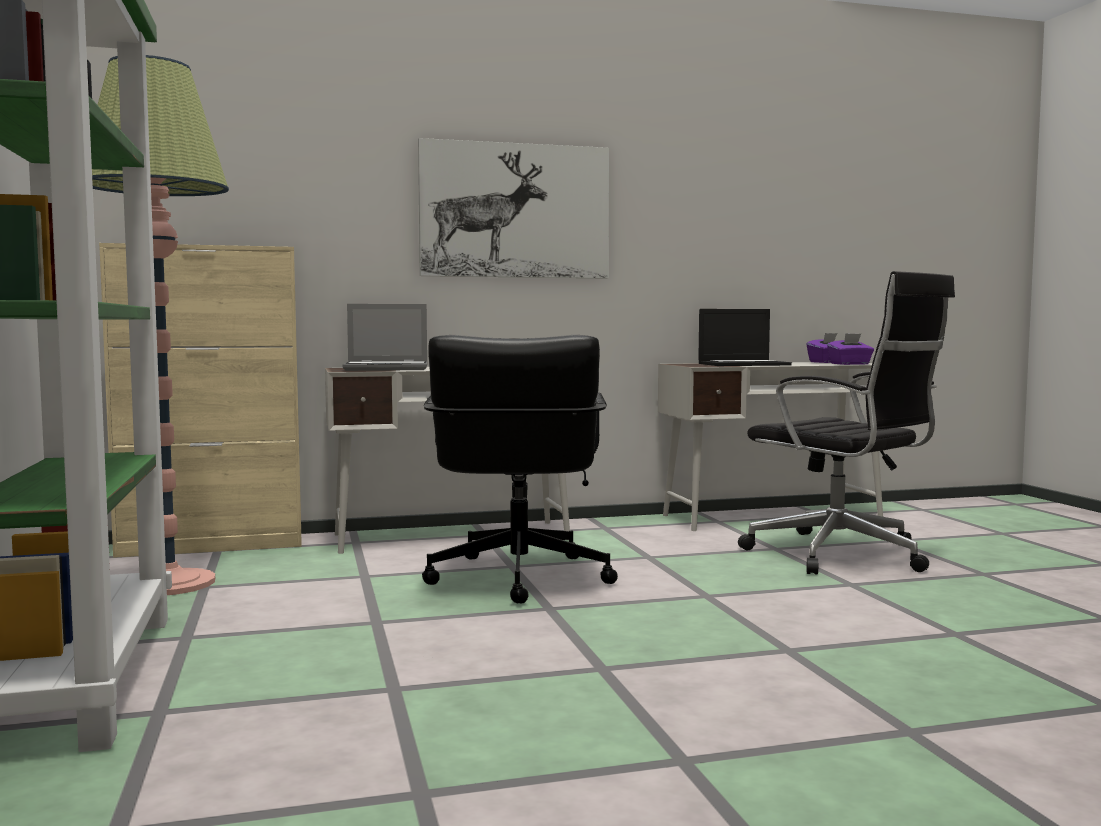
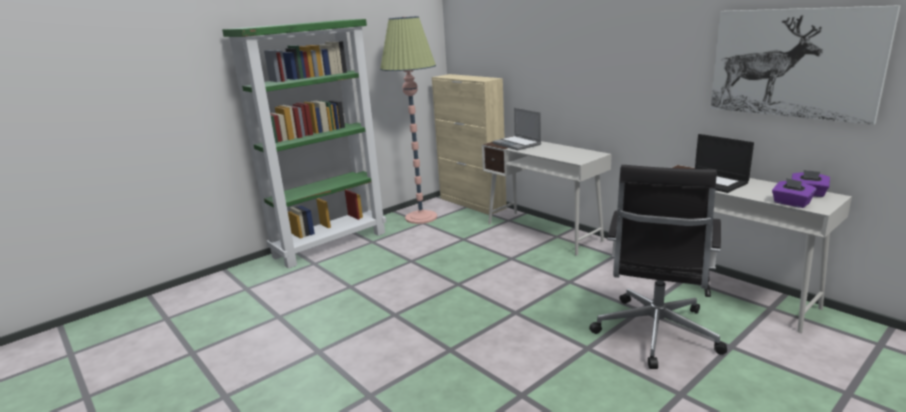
camera: 65 degrees right, 15 degrees up
picture [418,138,609,279] -> picture moved to [710,5,901,125]
black office chair [422,335,618,603] -> none

